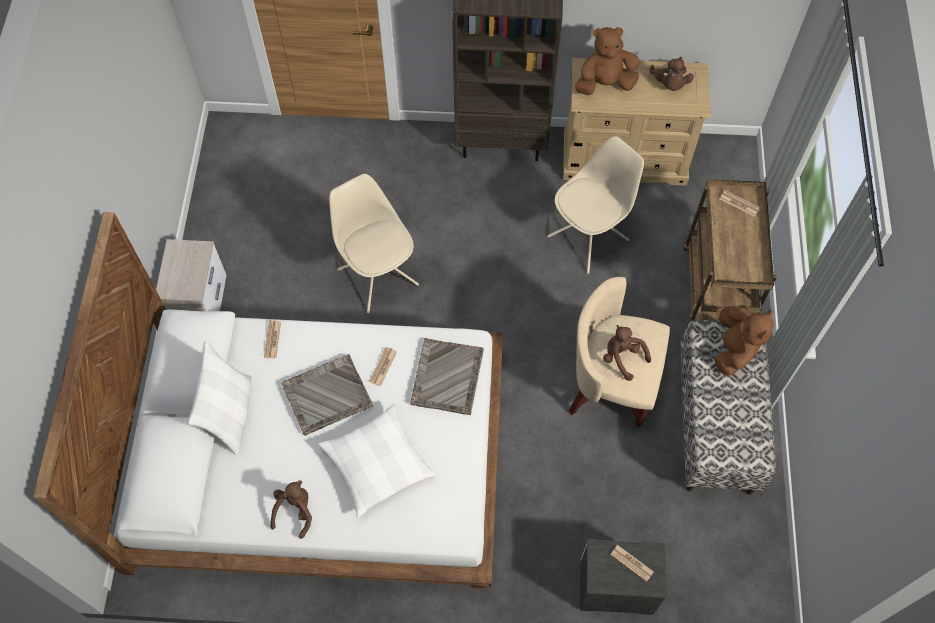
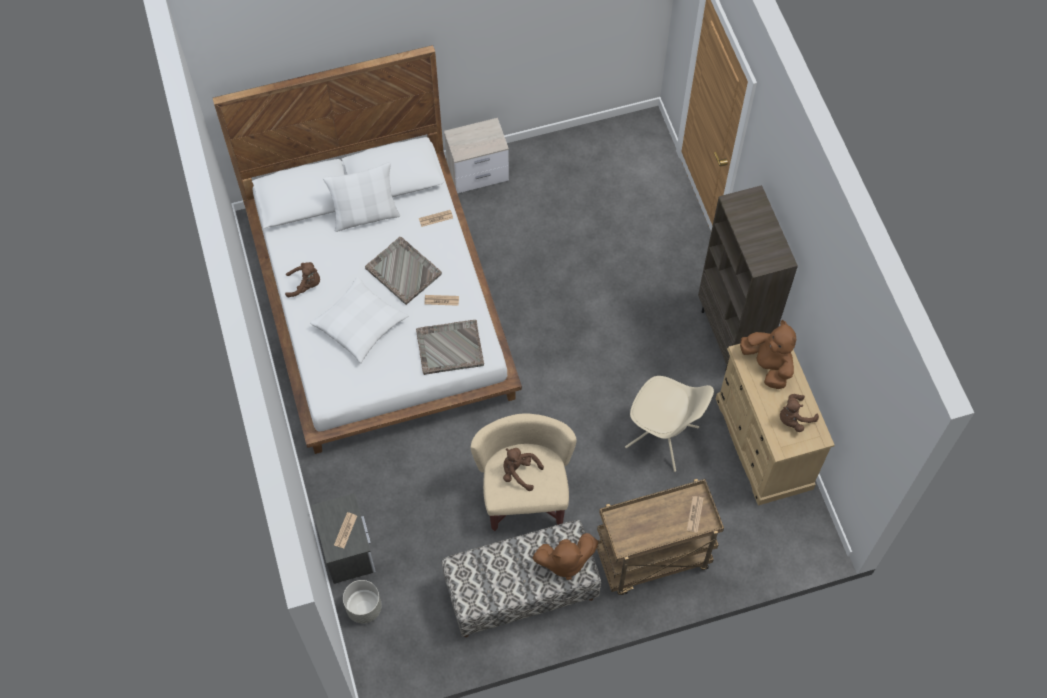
camera: 70 degrees right, 0 degrees up
beige chair [329,174,419,313] -> none
brown plush toy [603,325,652,381] -> brown plush toy turned 90 degrees counterclockwise [503,448,544,491]
none -> grey planter [343,580,382,623]

